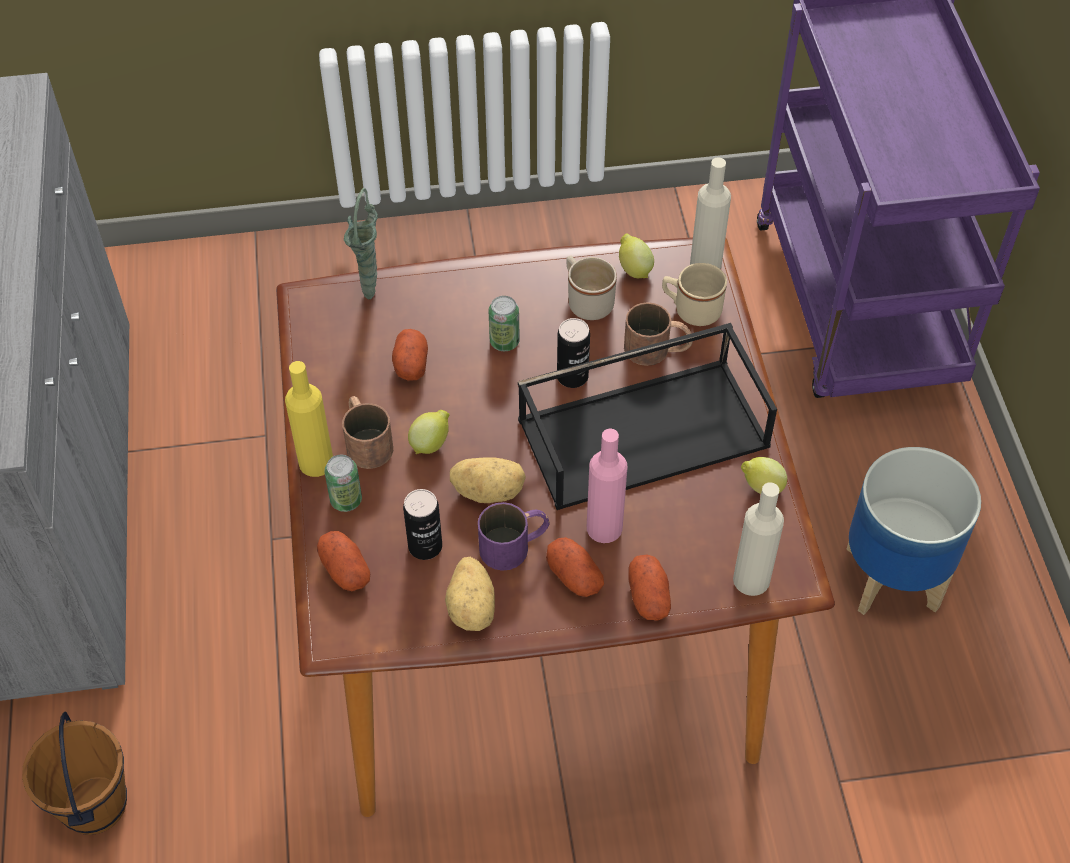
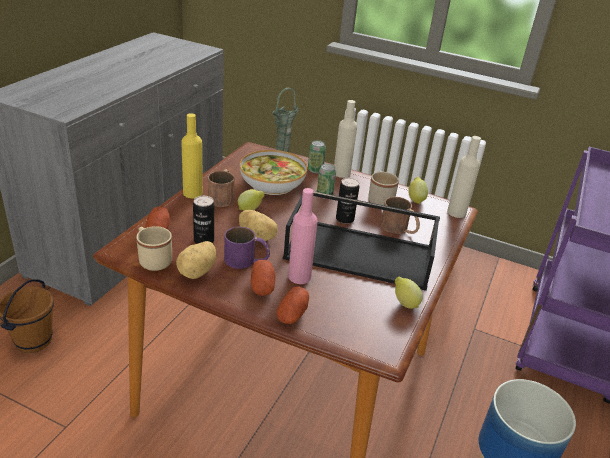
camera: 30 degrees right, 20 degrees down
can [324,455,362,512] -> can moved to [308,140,326,173]
potato [392,329,428,381] -> bowl [240,150,307,195]
beige mug [662,263,727,326] -> beige mug moved to [136,226,172,271]
beige bottle [733,482,784,596] -> beige bottle moved to [334,100,357,178]

